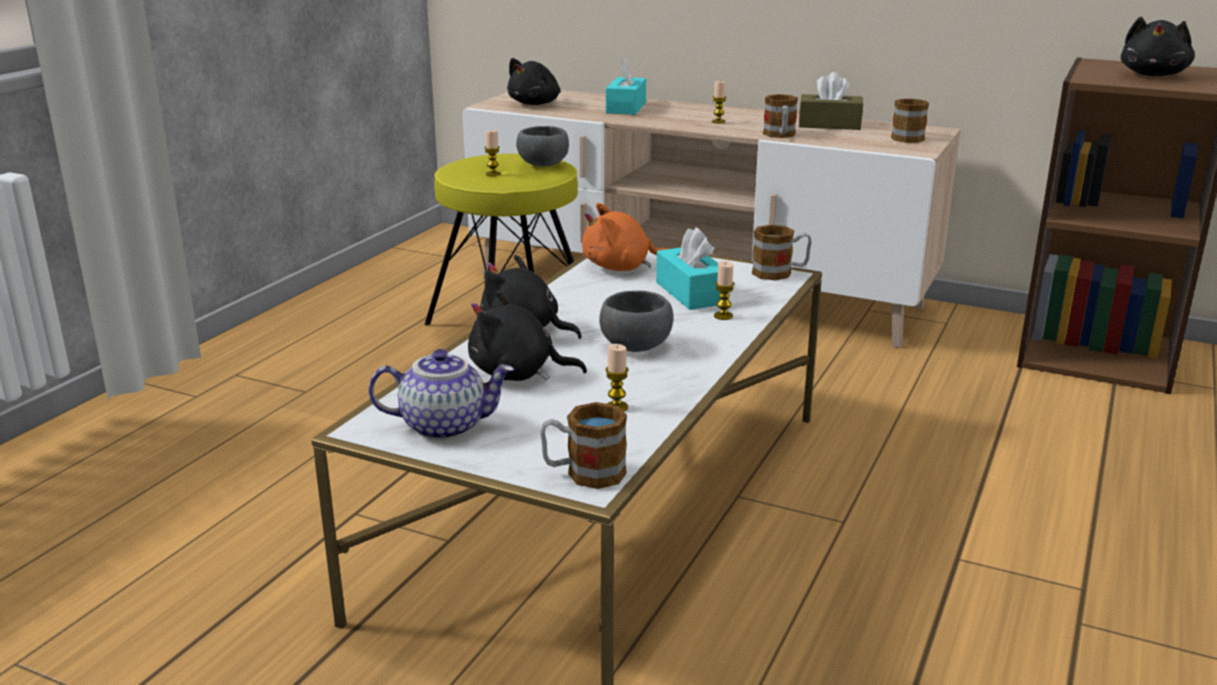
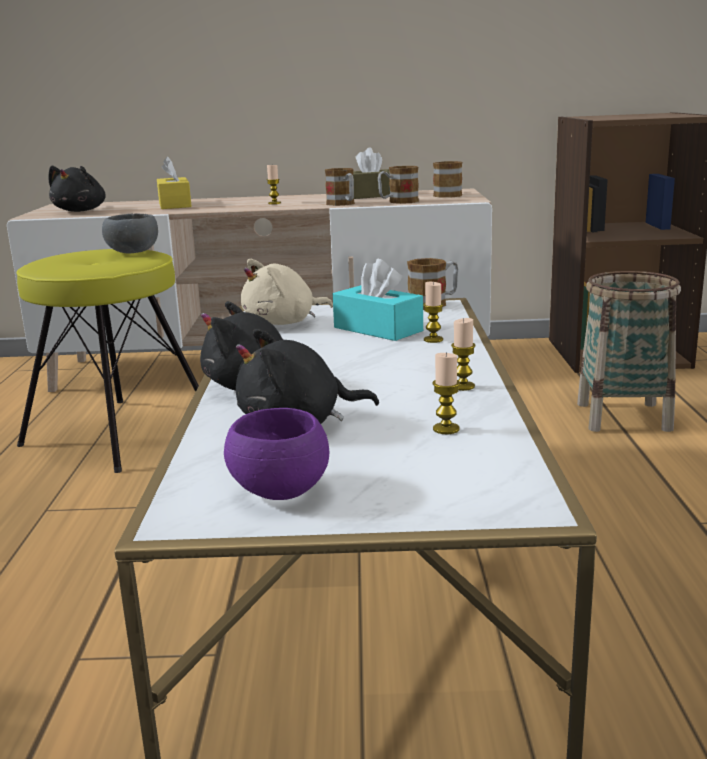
camera: 25 degrees left, 5 degrees down
teapot [368,349,514,440] -> purple bowl [224,408,329,500]
candle [484,130,501,177] -> candle moved to [451,318,476,391]
mug [540,402,627,489] -> mug moved to [378,166,419,204]
orange plush toy [582,203,668,271] -> beige plush toy [241,259,333,325]
grey bowl [599,291,674,352] -> none
turquoise tissue box [606,58,646,115] -> yellow tissue box [157,156,192,209]
black plush toy [1121,17,1195,76] -> none
none -> basket [577,271,681,432]

